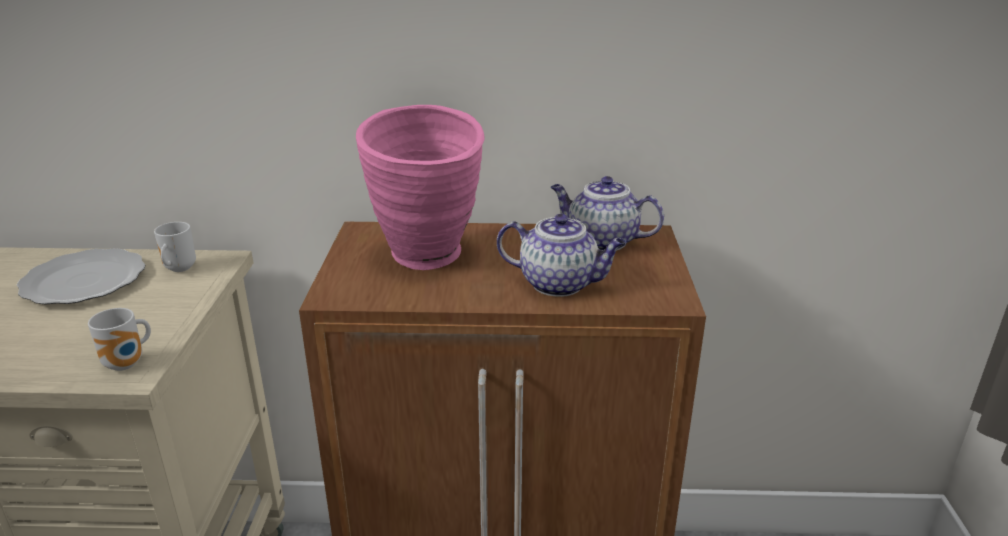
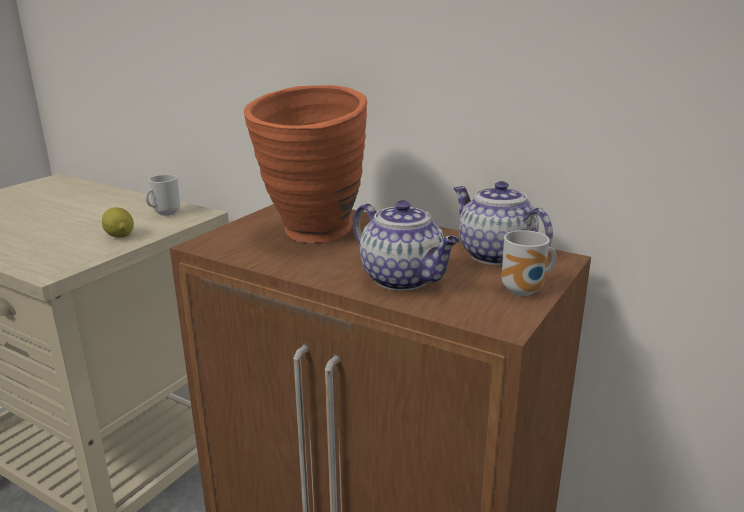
camera: 30 degrees right, 5 degrees down
plate [17,248,145,304] -> none
mug [88,308,151,371] -> mug moved to [502,230,557,296]
pink vase [356,105,485,270] -> orange vase [244,85,367,243]
none -> lemon [102,207,134,238]

